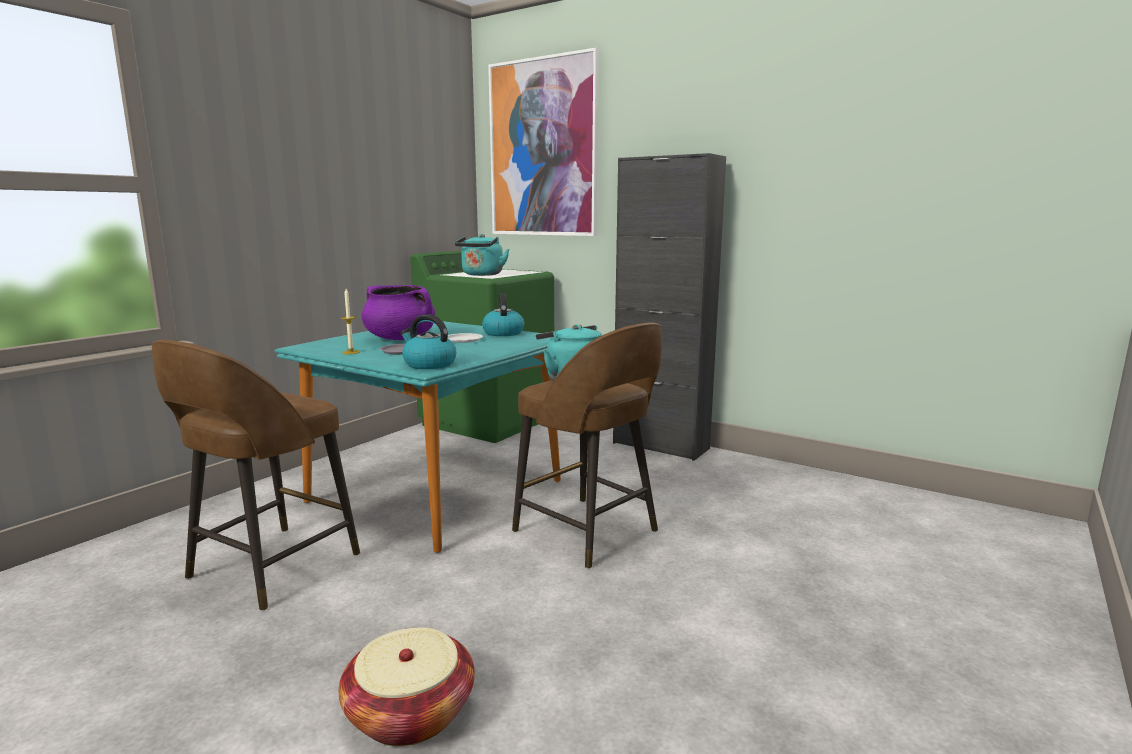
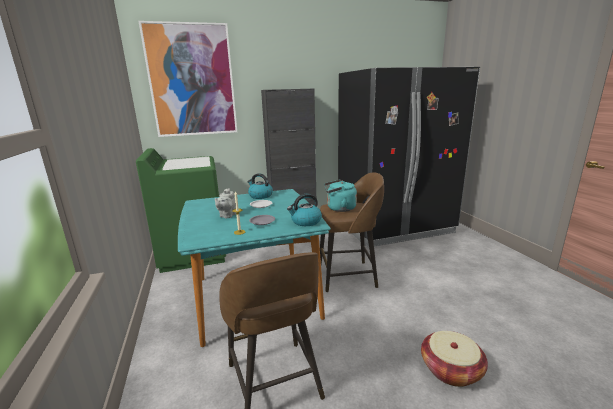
camera: 50 degrees left, 5 degrees up
purple cooking pot [361,285,435,340] -> grey teapot [215,188,236,218]
turquoise kettle [455,234,509,276] -> none
none -> black fridge [338,67,480,247]

